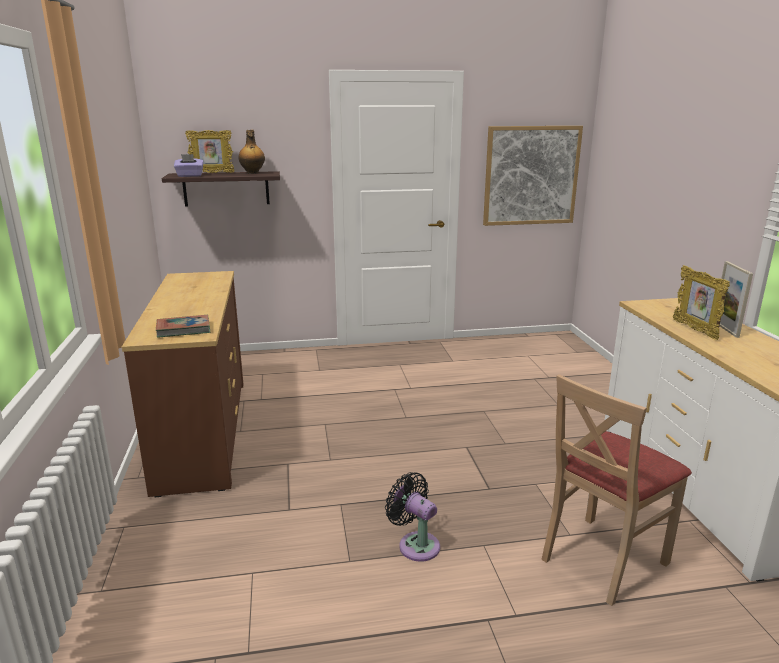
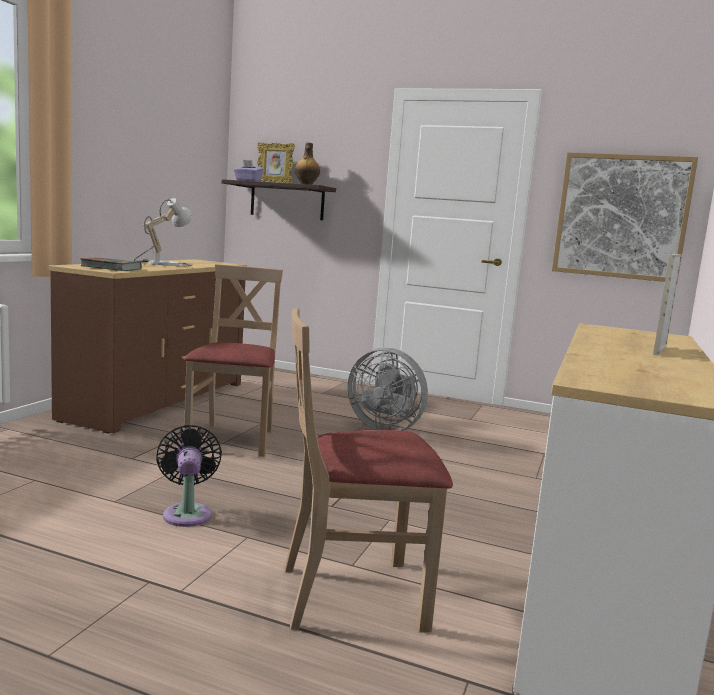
camera: 30 degrees right, 10 degrees down
picture frame [673,265,730,340] -> none
none -> table lamp [133,198,193,267]
none -> beige chair [184,264,283,457]
none -> grey fan [348,348,428,431]

